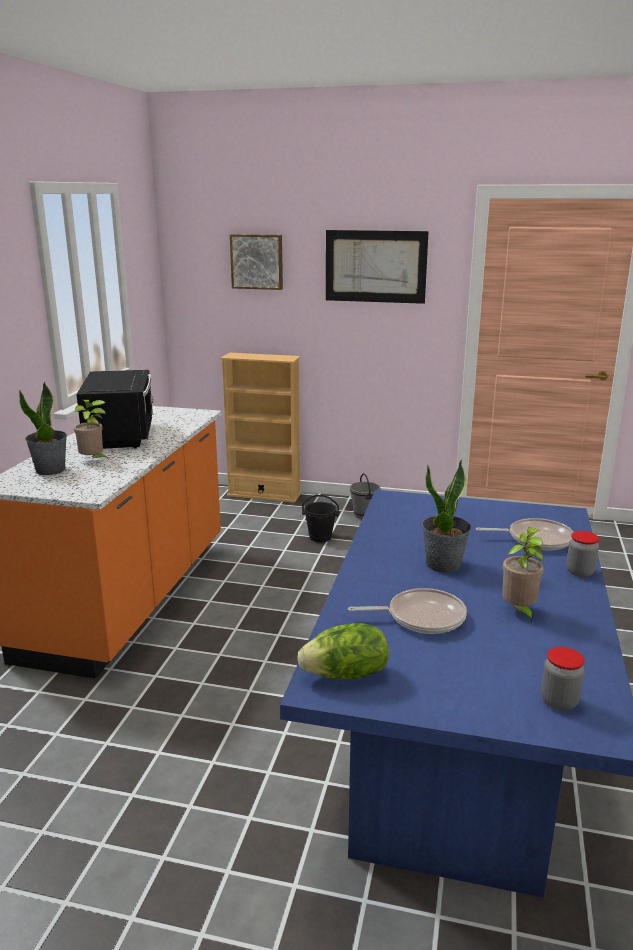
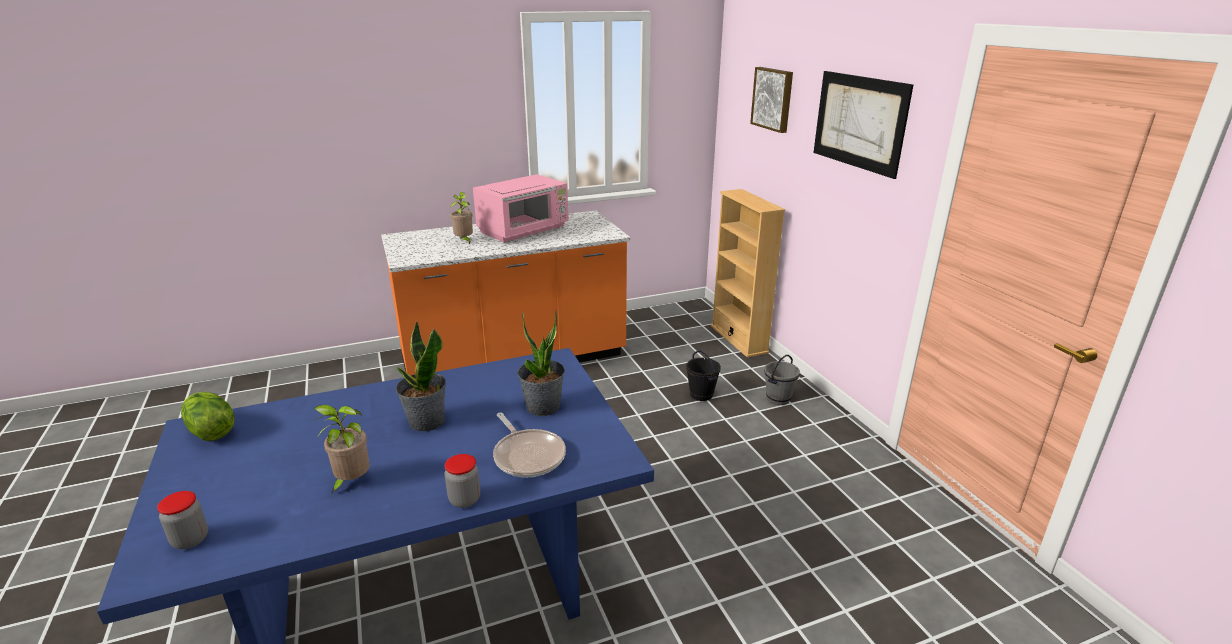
camera: 55 degrees right, 5 degrees up
potted plant [19,381,67,475] -> potted plant moved to [518,311,565,416]
black microwave [76,370,153,448] -> pink microwave [473,174,568,243]
frying pan [348,588,467,634] -> none

